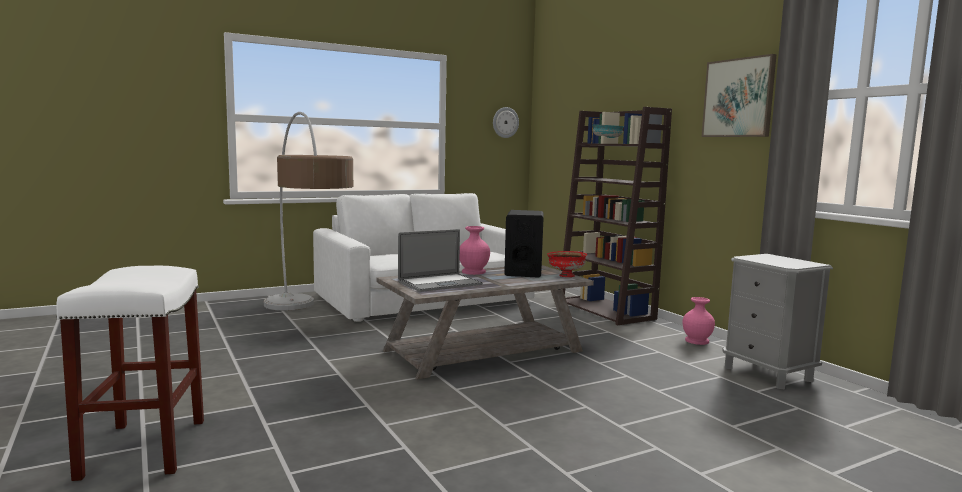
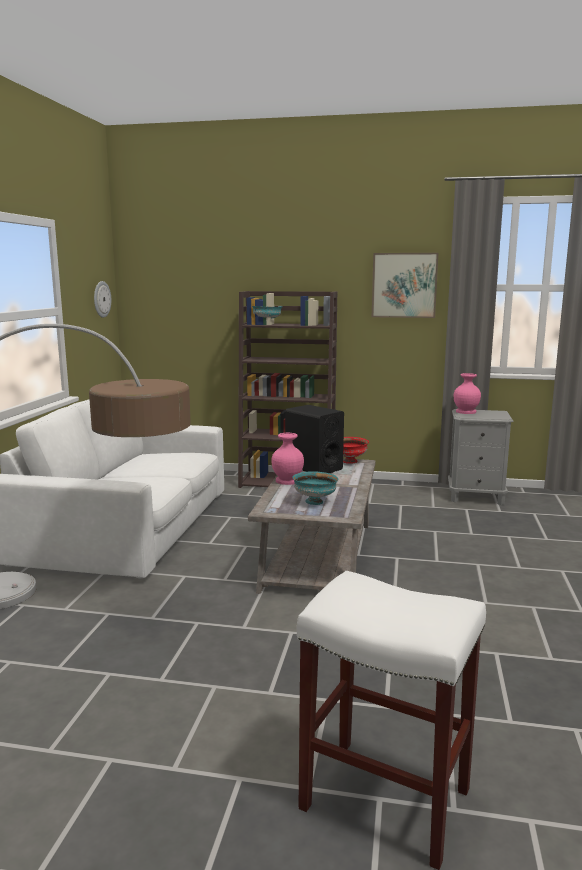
camera: 50 degrees left, 5 degrees up
laptop [398,229,483,292] -> turquoise bowl [292,471,338,505]
pink vase [683,297,715,345] -> pink vase moved to [453,373,481,414]

